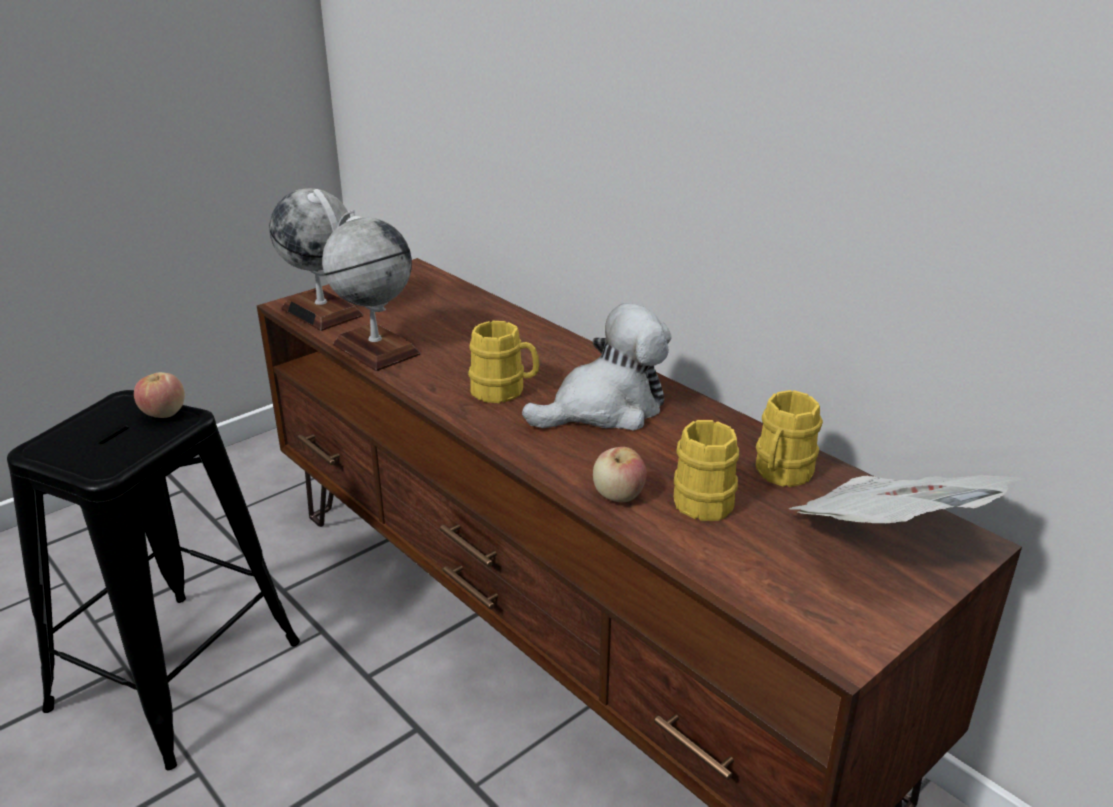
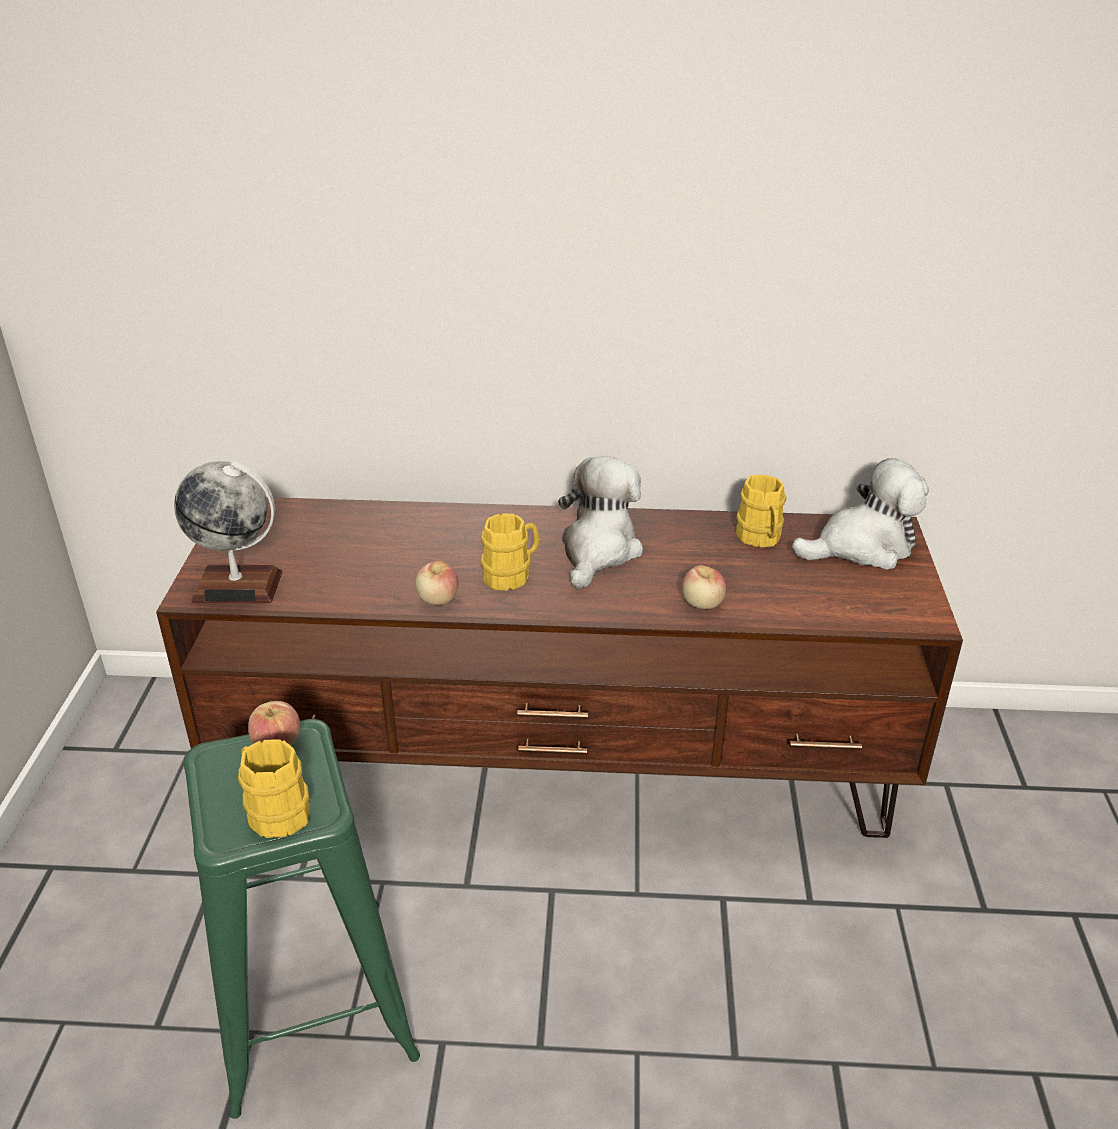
camera: 45 degrees left, 5 degrees up
black stool [7,390,300,770] -> green stool [184,719,420,1119]
globe [322,210,421,371] -> none
yellow mug [674,420,739,521] -> yellow mug moved to [238,739,310,838]
newspaper [789,475,1024,523] -> plush toy [792,458,929,570]
none -> apple [415,561,458,605]

